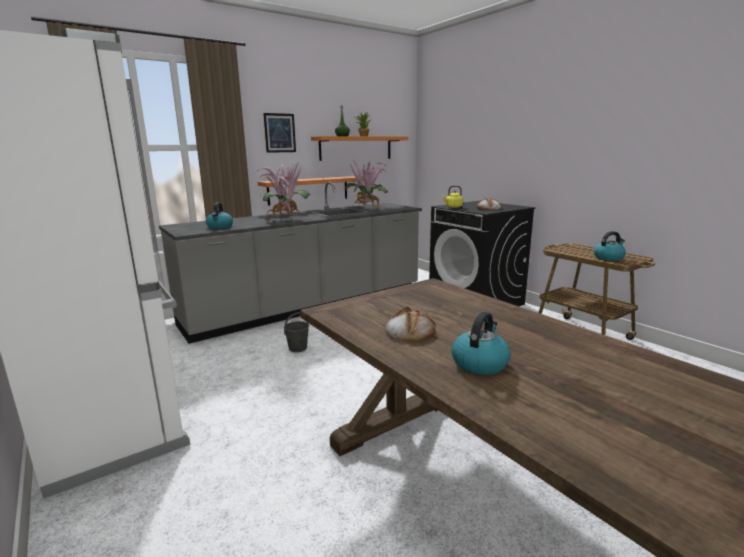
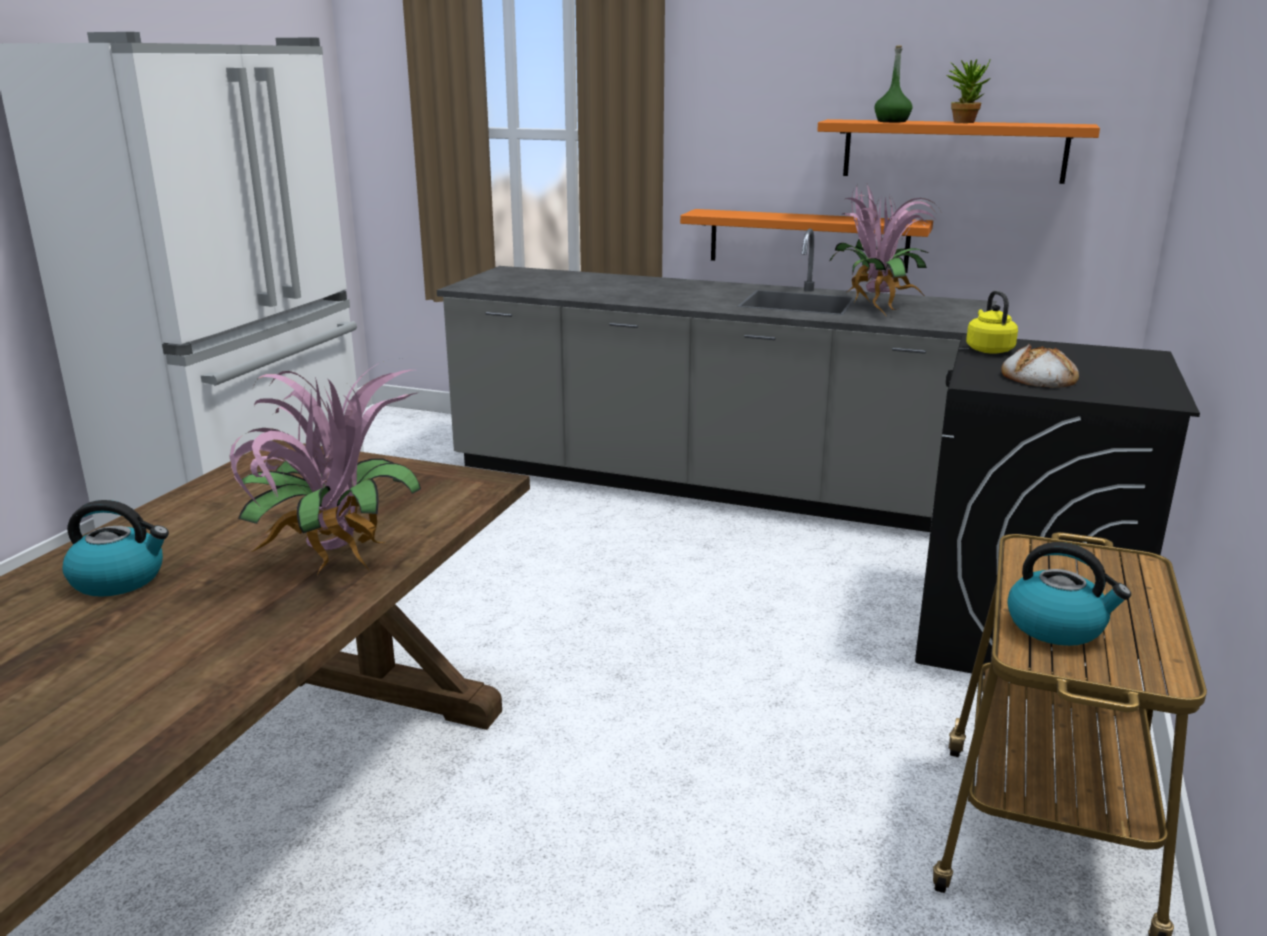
camera: 55 degrees right, 5 degrees up
kettle [206,202,233,229] -> none
potted plant [256,162,310,217] -> potted plant moved to [229,358,421,575]
picture [263,113,296,153] -> none
grey bucket [284,312,309,352] -> none
bread [386,306,436,341] -> none

